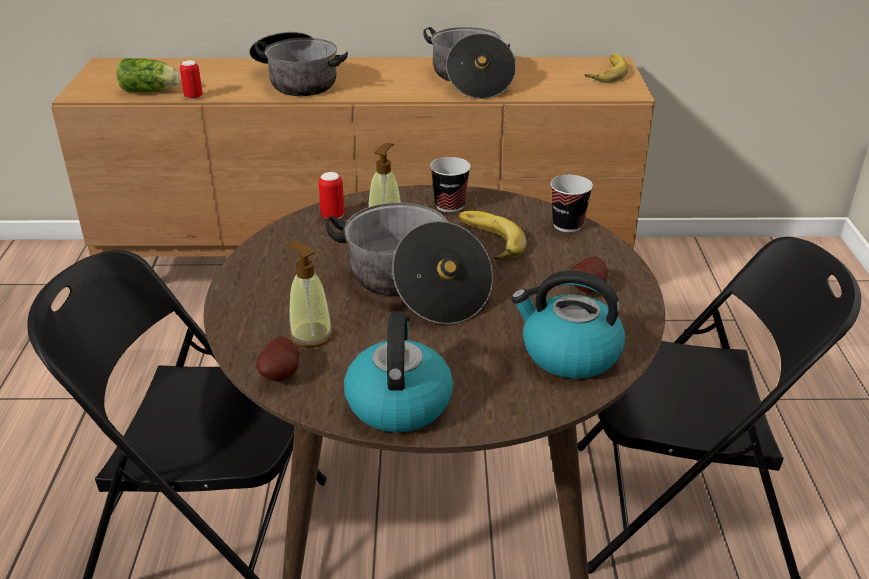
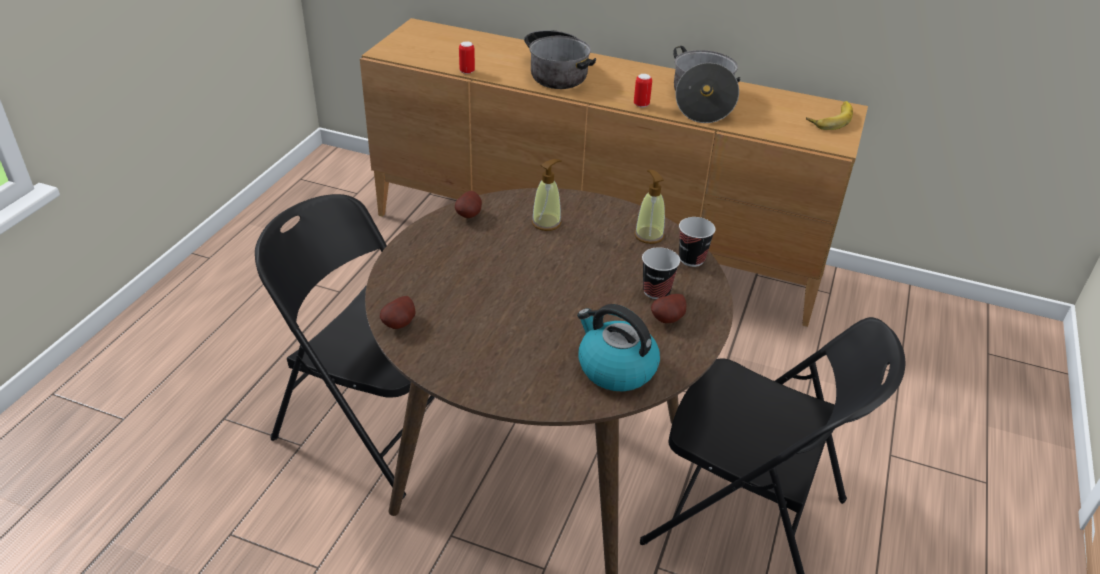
camera: 20 degrees right, 5 degrees up
lettuce [117,58,180,93] -> none
soap dispenser [287,242,333,348] -> soap dispenser moved to [634,170,665,244]
can [318,172,344,219] -> can moved to [634,74,652,108]
cooking pot [325,202,493,324] -> none
kettle [344,311,453,432] -> none
cup [430,157,471,213] -> cup moved to [642,247,680,300]
banana [459,211,526,260] -> none
none -> potato [455,191,482,218]

